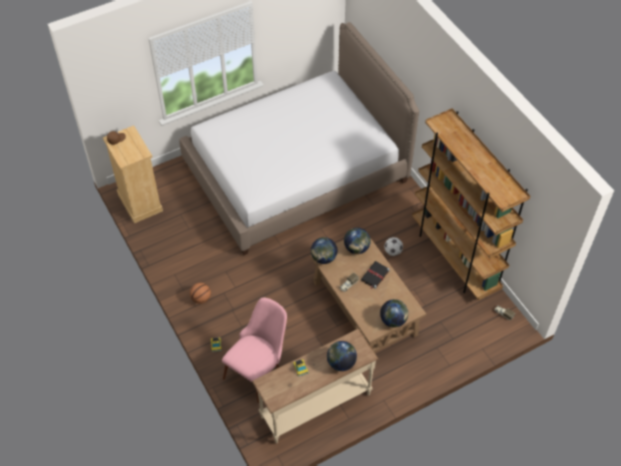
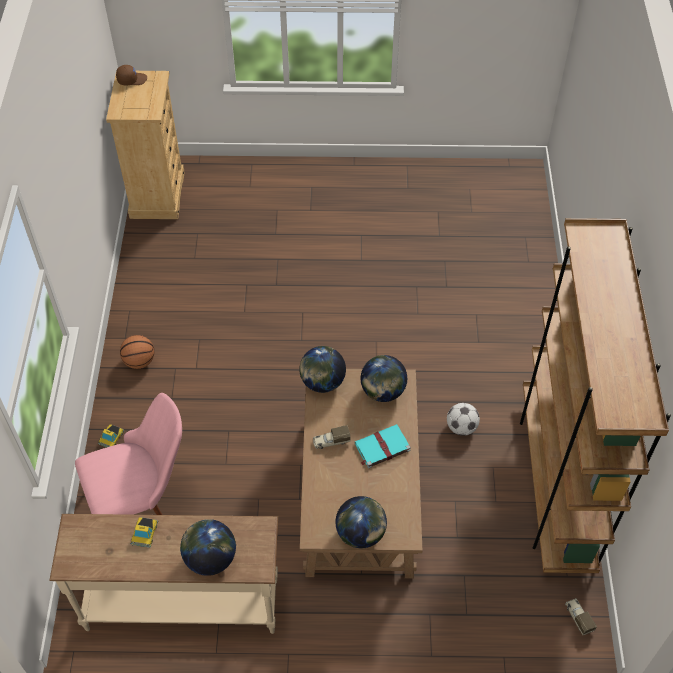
camera: 30 degrees right, 0 degrees up
bed [179,22,419,255] -> none
black book [361,261,390,289] -> turquoise book [355,424,411,468]

